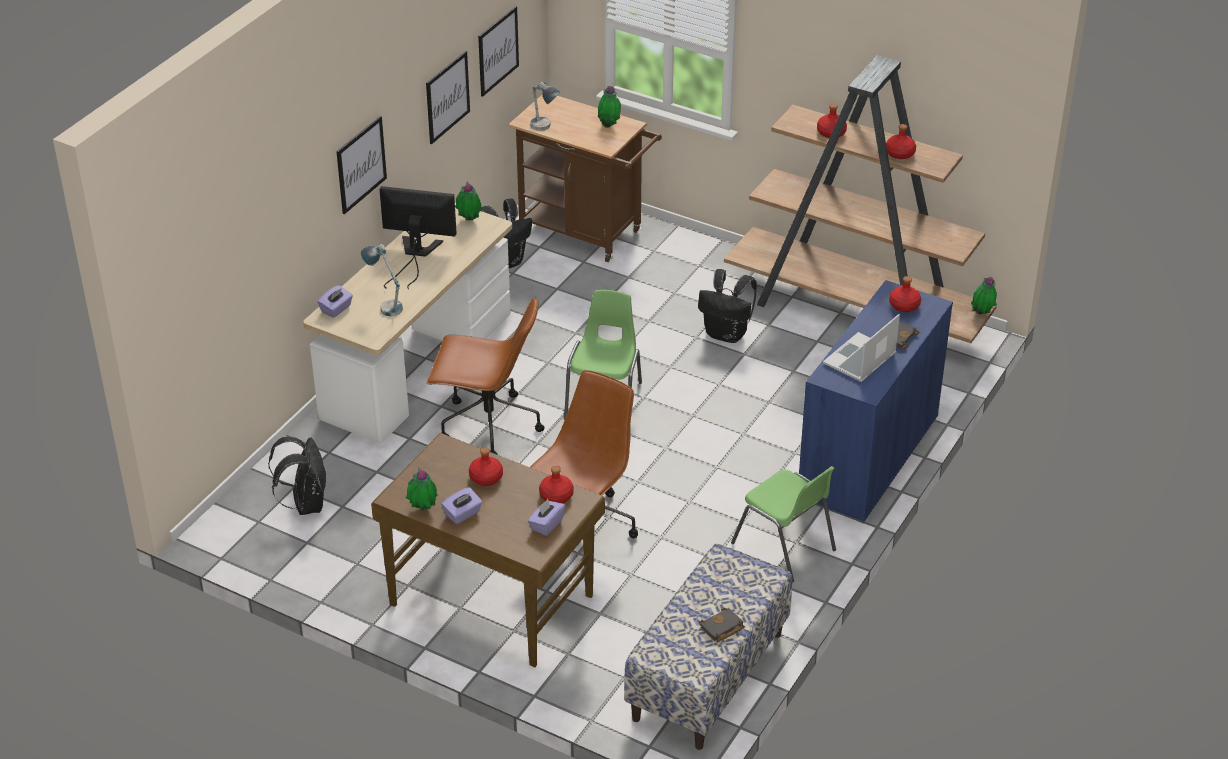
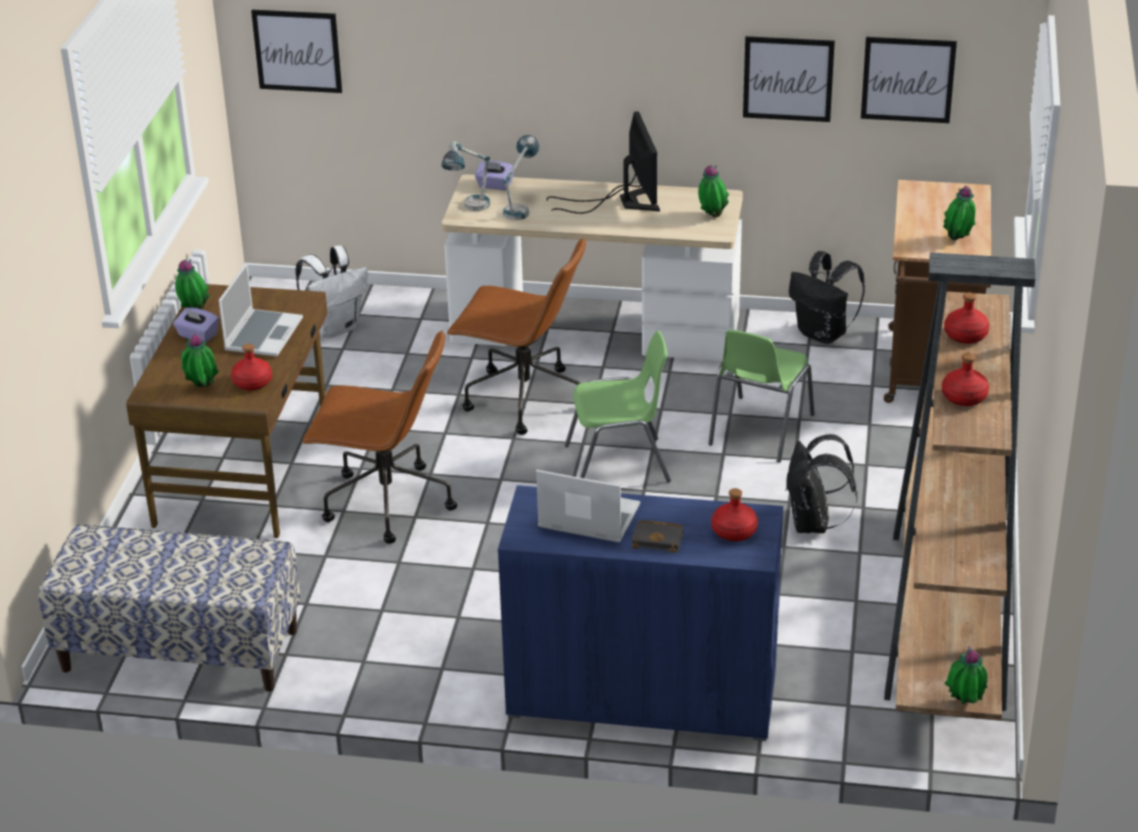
camera: 70 degrees right, 5 degrees down
black backpack [268,437,326,515] -> white backpack [295,245,368,338]
picture [336,116,387,214] -> picture moved to [251,10,342,93]
brown office chair [427,297,545,455] -> brown office chair turned 60 degrees counterclockwise [447,238,586,435]
red bottle [469,447,503,486] -> laptop [219,262,303,357]
purple tissue box [528,499,565,536] -> potted plant [181,332,219,387]
table lamp [530,82,560,131] -> table lamp moved to [442,141,490,211]
black book [699,607,745,642] -> none
green chair [731,466,836,582] -> green chair moved to [708,329,815,462]

